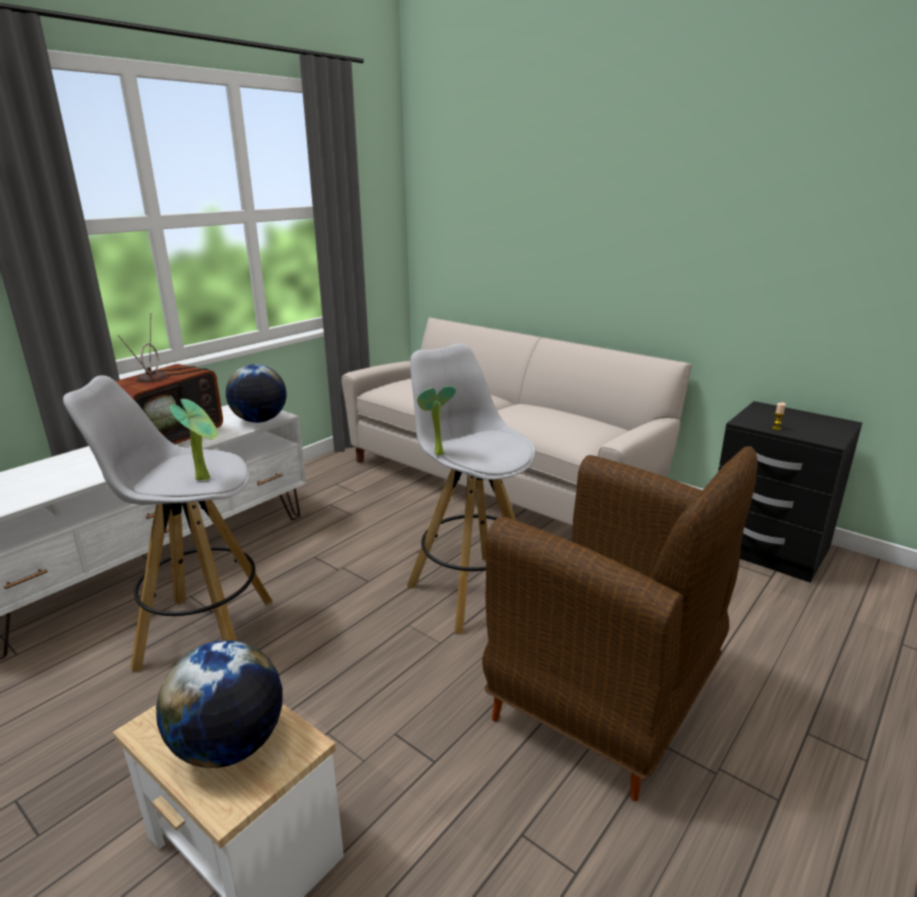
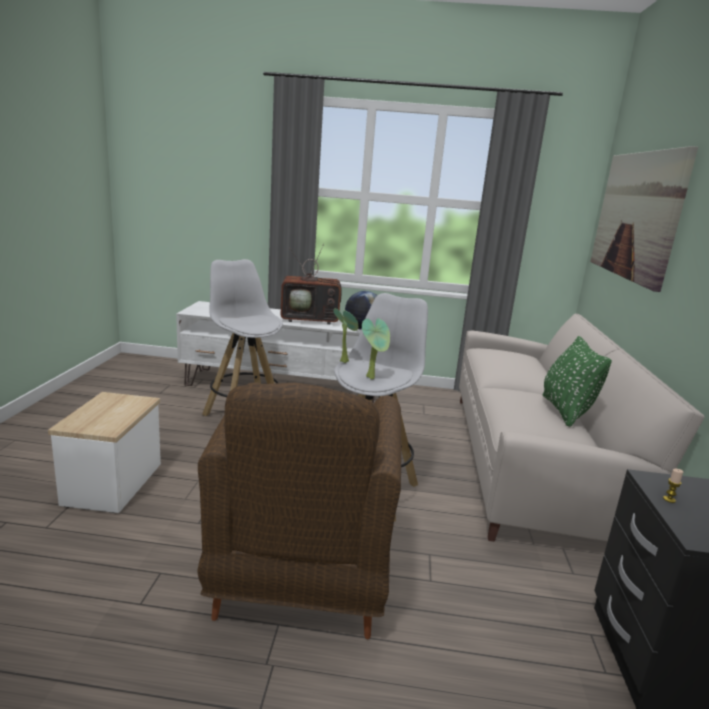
camera: 55 degrees right, 5 degrees down
globe [156,640,283,768] -> none
potted plant [170,399,218,480] -> potted plant moved to [362,318,390,379]
none -> green pillow [543,336,612,427]
none -> picture [590,146,698,292]

